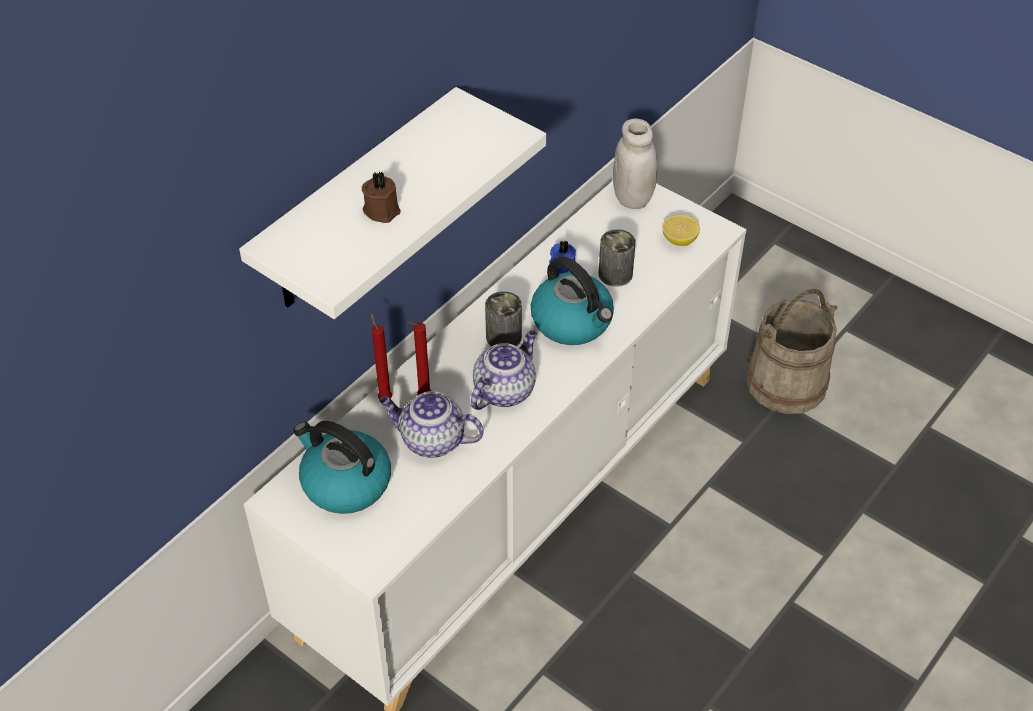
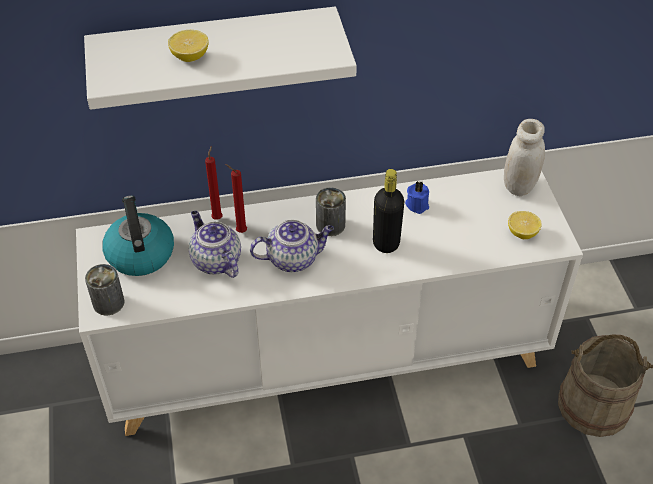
camera: 40 degrees right, 0 degrees up
brown candle [362,171,401,223] -> lemon [168,30,209,62]
kettle [531,257,614,345] -> black bottle [373,169,404,253]
can [599,229,635,287] -> can moved to [85,264,125,315]

